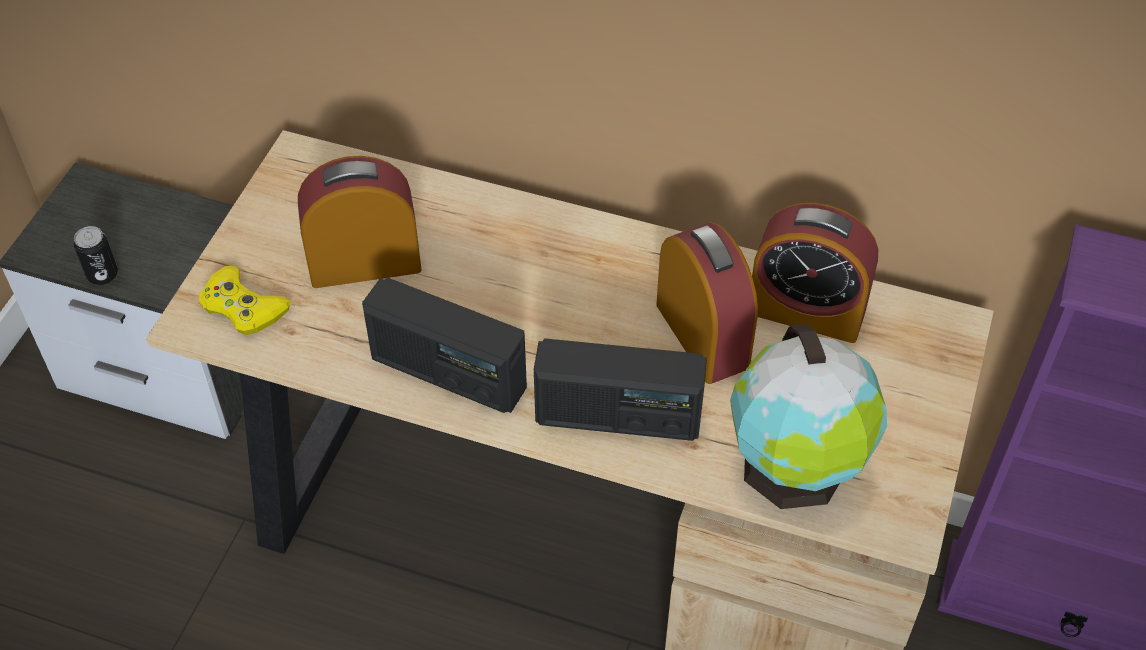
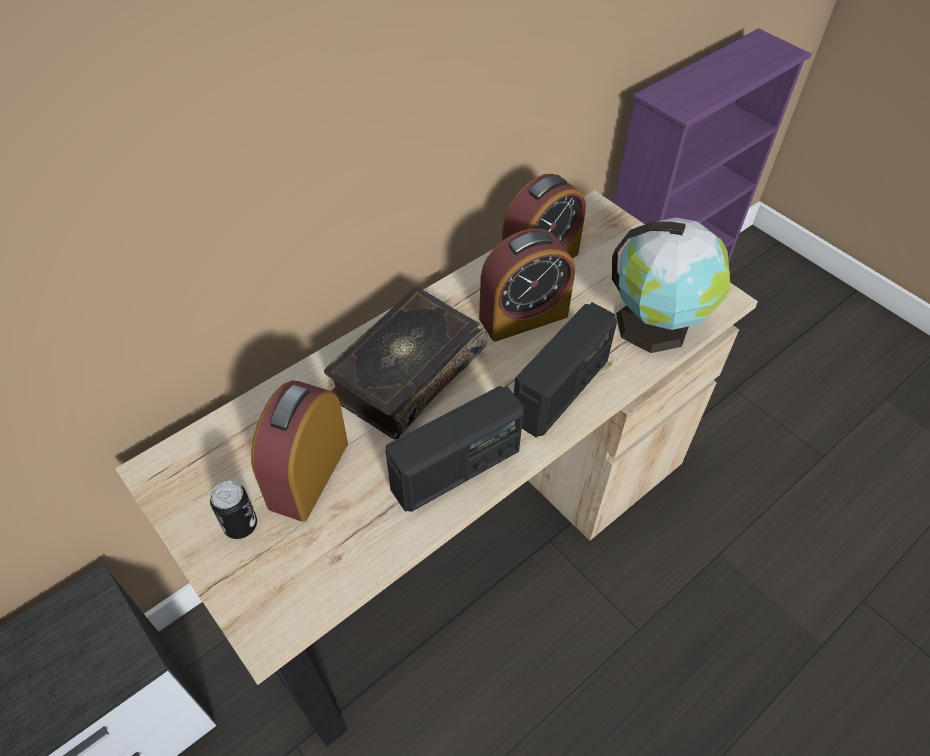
camera: 60 degrees left, 0 degrees up
can [74,226,118,285] -> can moved to [210,481,257,539]
yellow game controller [199,266,291,335] -> none
alarm clock [656,222,758,384] -> alarm clock turned 150 degrees clockwise [479,229,575,342]
none -> book [324,287,488,440]

